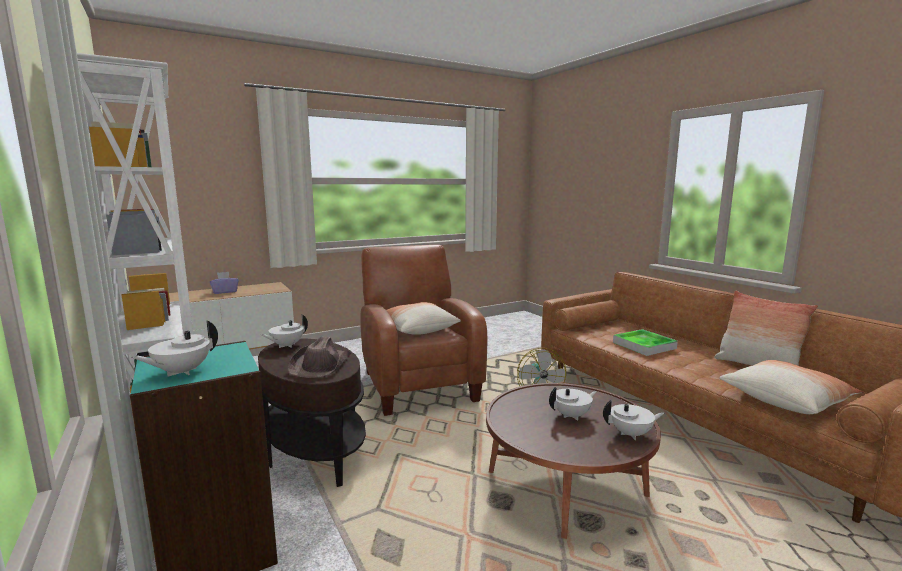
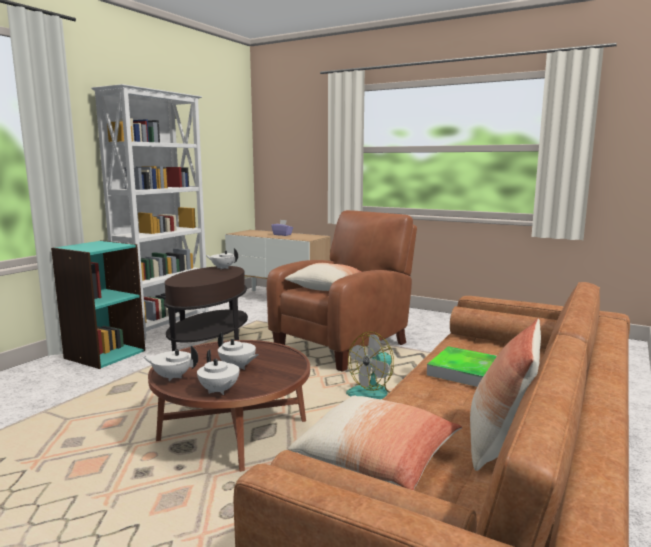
camera: 60 degrees right, 0 degrees up
white teapot [132,320,218,377] -> white teapot moved to [142,345,198,381]
brown hat [287,336,351,378] -> none

